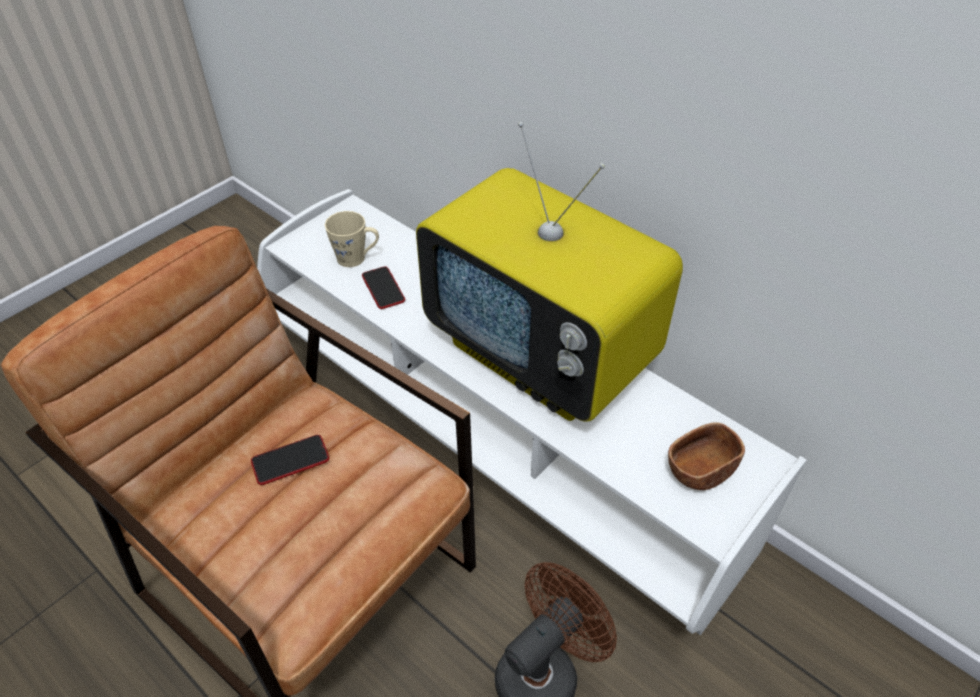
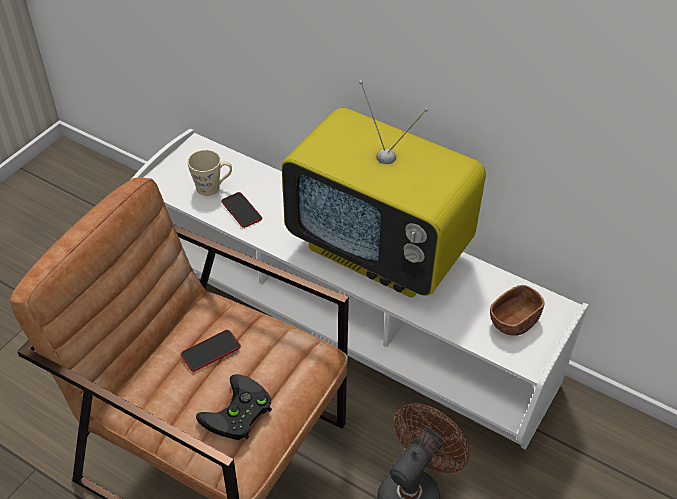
camera: 10 degrees left, 0 degrees up
none -> black game controller [196,374,272,440]

